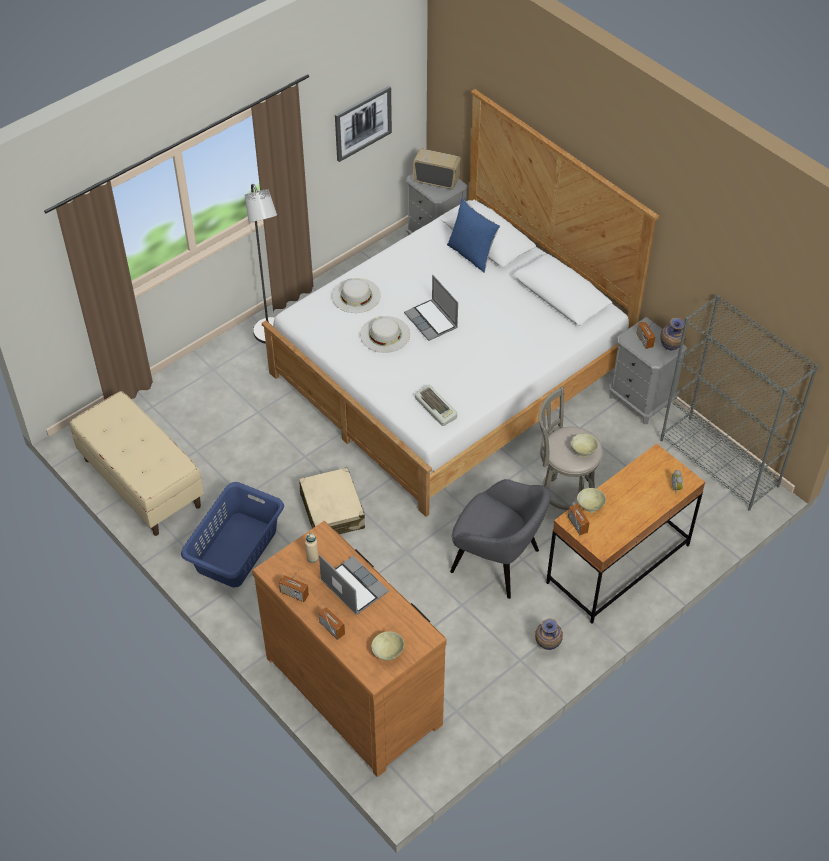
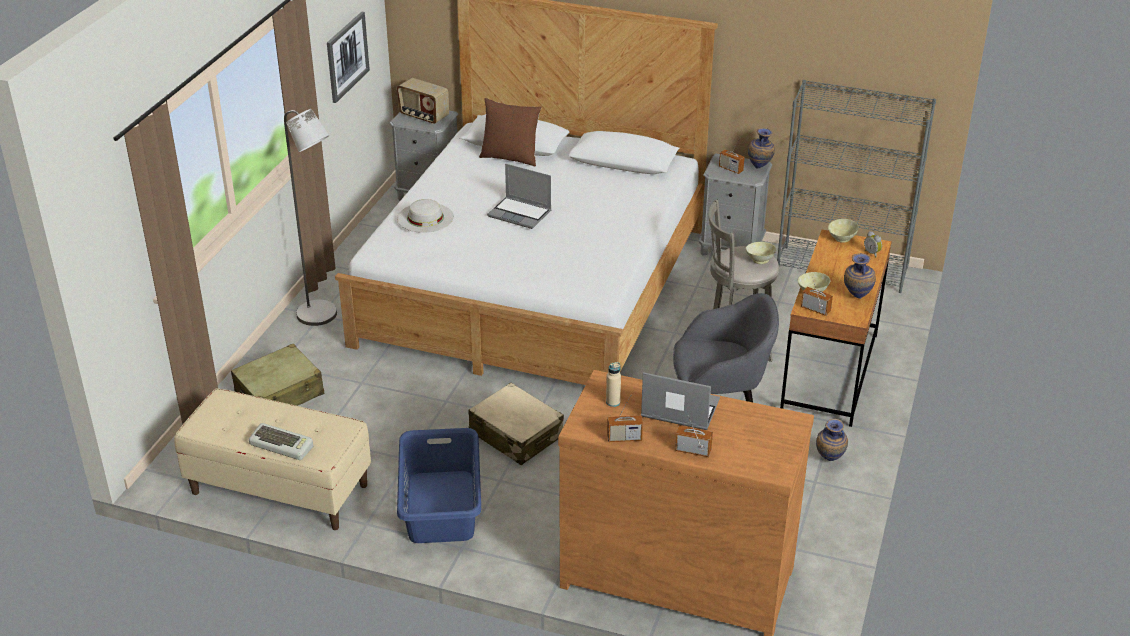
camera: 30 degrees left, 15 degrees down
white hat [360,316,410,353] -> none
beige bowl [371,631,404,660] -> beige bowl moved to [828,219,859,243]
radio [413,148,461,189] -> radio turned 135 degrees counterclockwise [397,78,449,124]
keyboard [415,385,457,426] -> keyboard moved to [249,423,313,460]
blue pillow [447,199,500,273] -> brown pillow [479,98,542,167]
none -> beige suitcase [231,344,324,406]
none -> vase [844,253,876,299]

